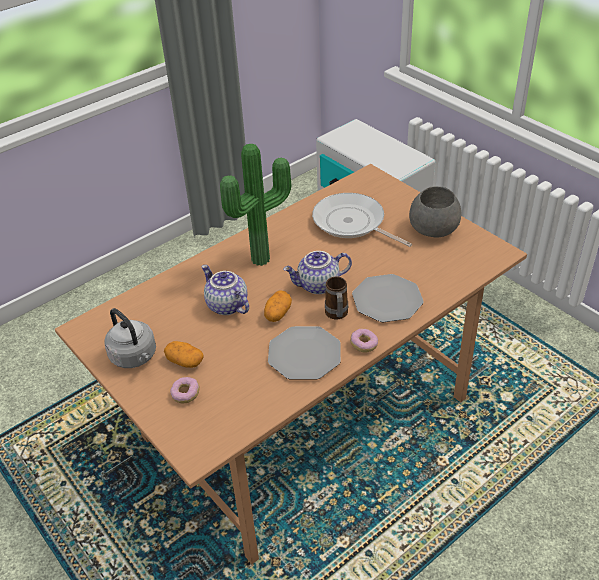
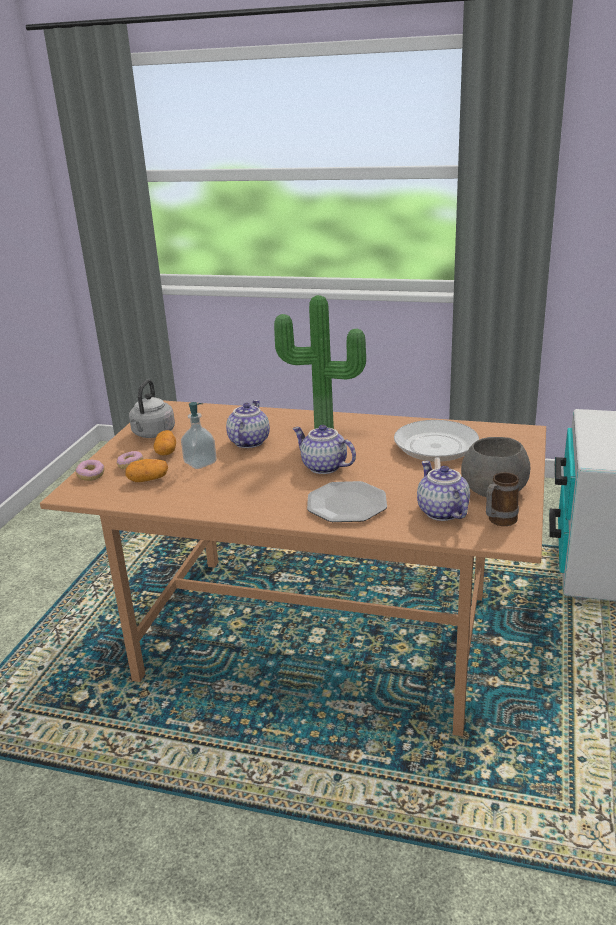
camera: 55 degrees right, 15 degrees down
potato [264,290,292,322] -> potato moved to [125,459,168,482]
plate [268,326,341,380] -> none
mug [325,277,348,319] -> mug moved to [486,472,519,526]
donut [350,329,378,353] -> donut moved to [75,460,105,481]
none -> soap dispenser [181,402,217,469]
none -> teapot [417,461,470,521]

